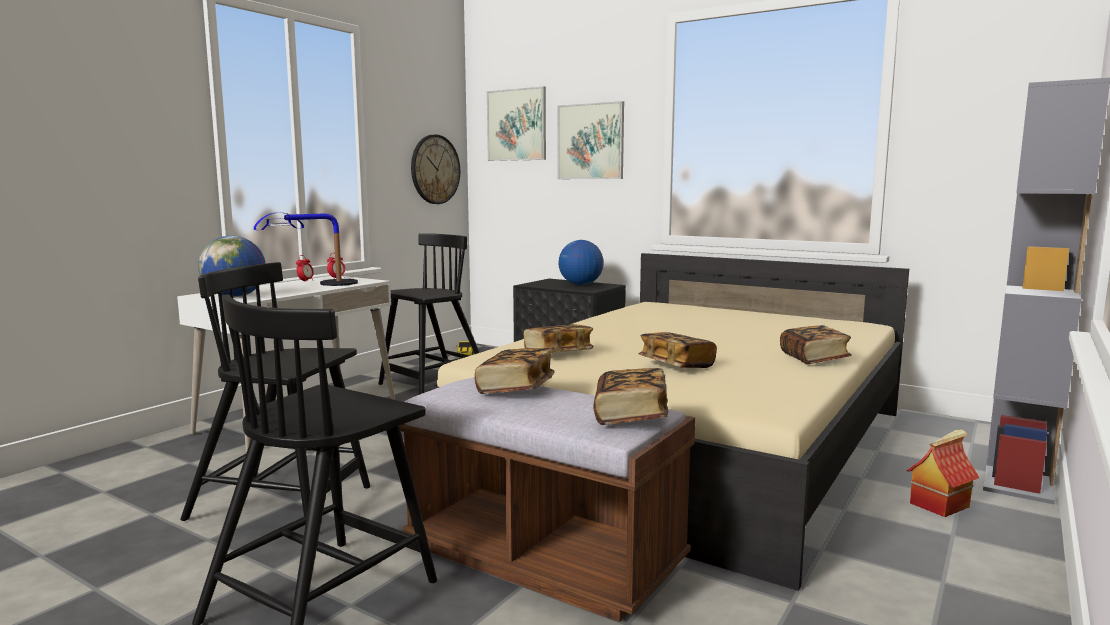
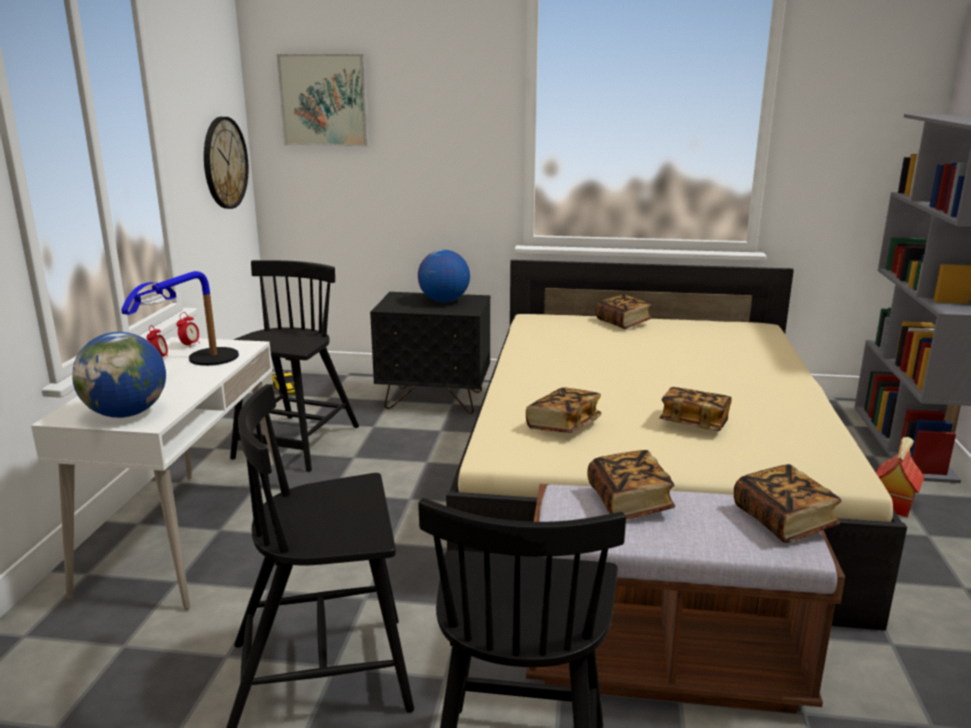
camera: 25 degrees left, 10 degrees up
picture [558,101,624,179] -> none
book [780,325,852,364] -> book moved to [595,294,652,329]

